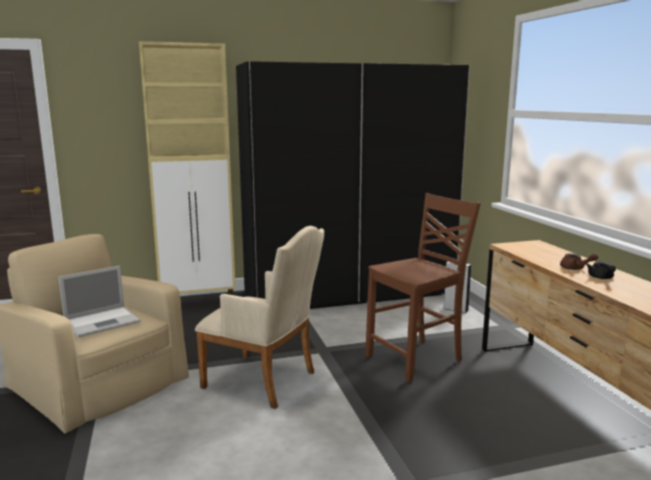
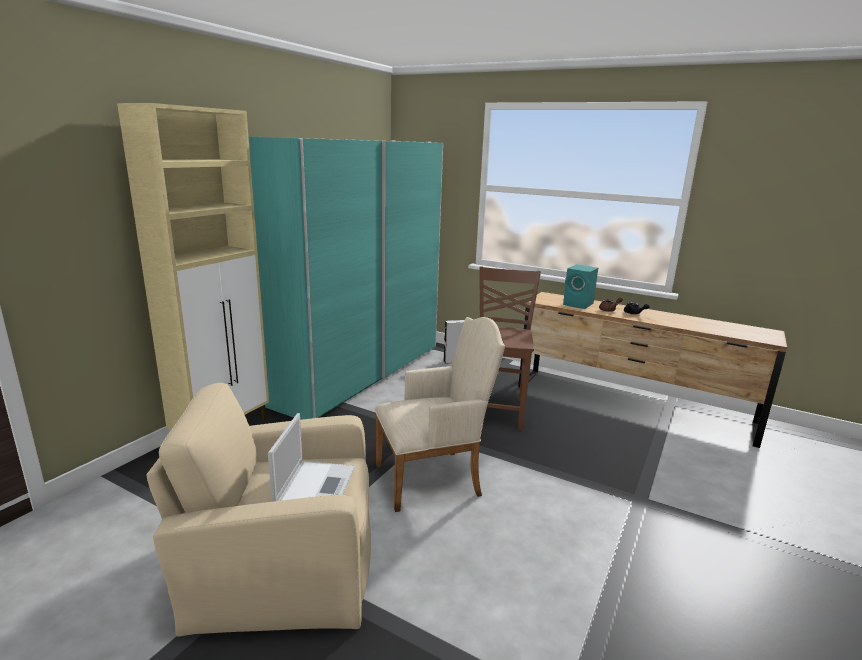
camera: 45 degrees left, 5 degrees up
black wardrobe [236,61,470,309] -> turquoise wardrobe [248,136,443,420]
none -> turquoise speaker [563,264,598,309]

